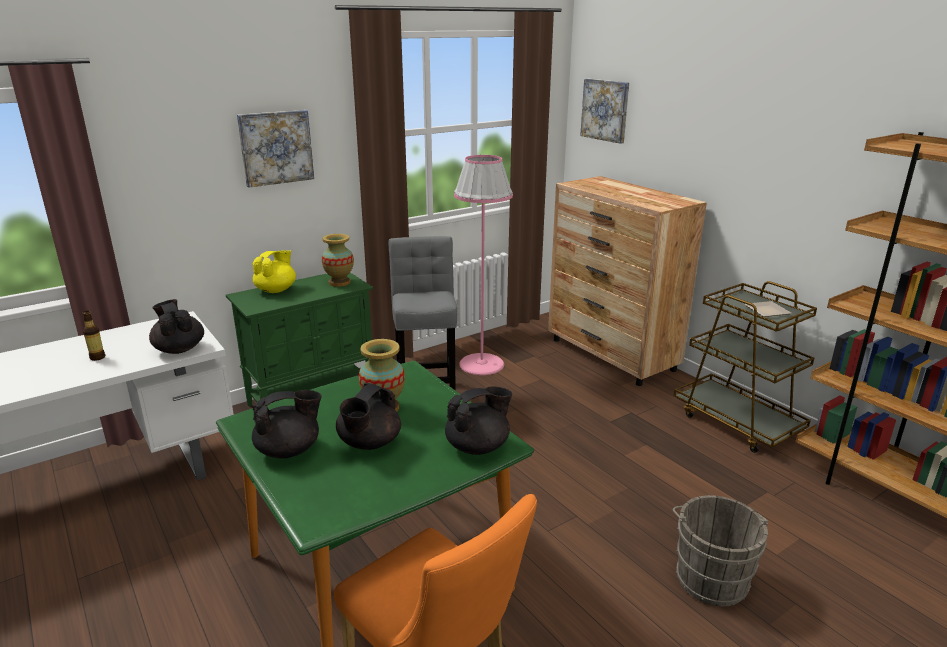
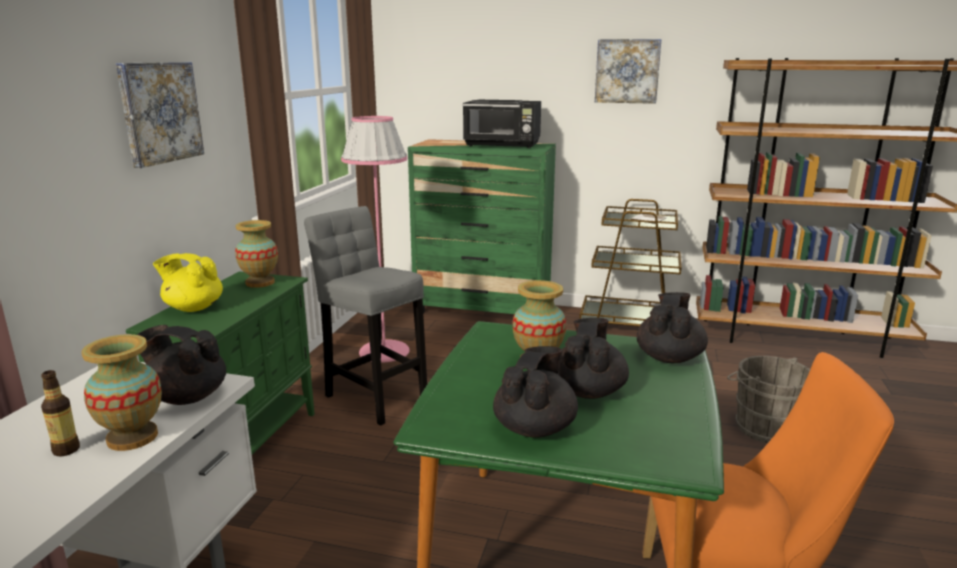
camera: 40 degrees left, 5 degrees down
yellow teapot [253,250,296,293] -> yellow teapot turned 60 degrees counterclockwise [153,253,223,312]
black teapot [336,383,401,450] -> black teapot turned 150 degrees counterclockwise [559,318,629,399]
brown dresser [548,176,707,386] -> green dresser [408,139,556,314]
picture [580,79,629,144] -> picture moved to [595,39,662,104]
none -> vase [82,334,162,451]
none -> black microwave [463,100,541,148]

